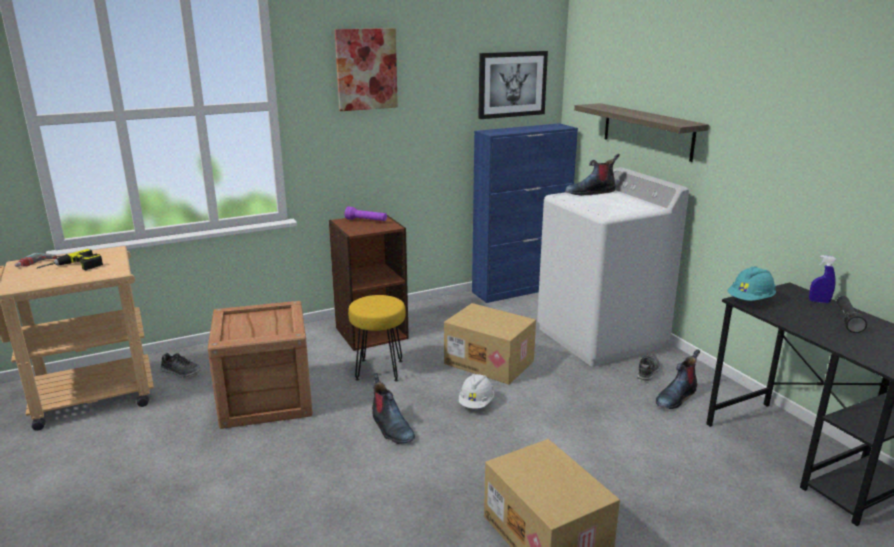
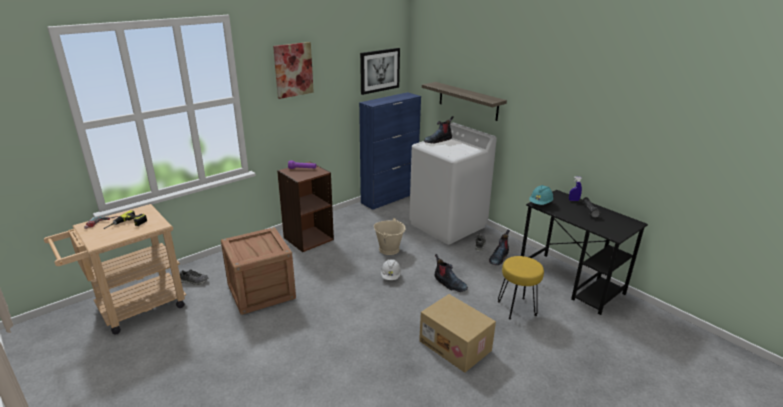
camera: 15 degrees left, 5 degrees up
yellow stool [348,295,406,382] -> yellow stool moved to [498,256,544,320]
boot [372,373,415,444] -> boot moved to [435,254,468,292]
cardboard box [444,303,536,384] -> beige bucket [374,218,406,255]

